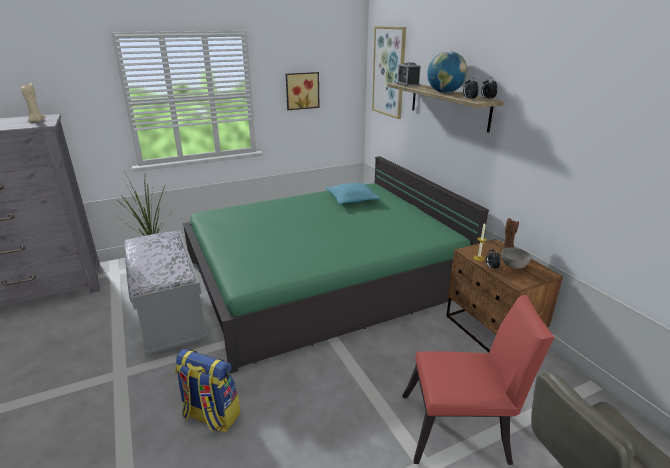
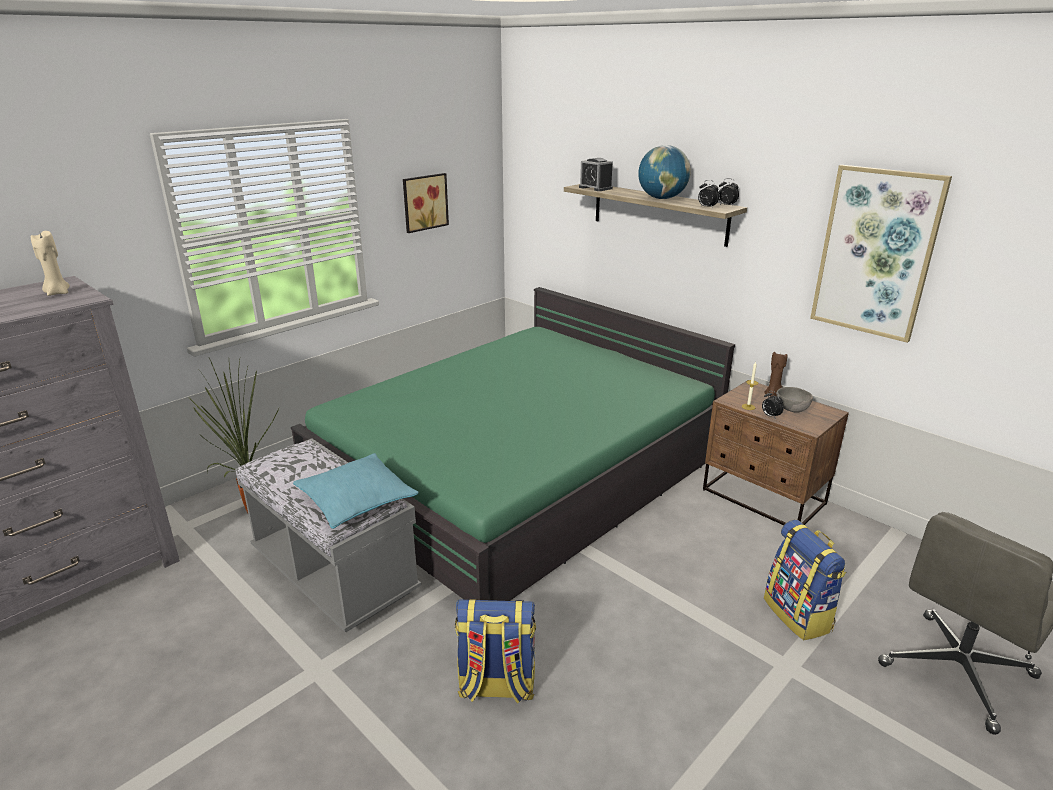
camera: 20 degrees left, 0 degrees up
turquoise pillow [326,183,381,204] -> turquoise pillow moved to [293,453,418,529]
picture [372,26,406,119] -> picture moved to [810,165,952,343]
red chair [403,295,555,465] -> backpack [764,520,846,640]

